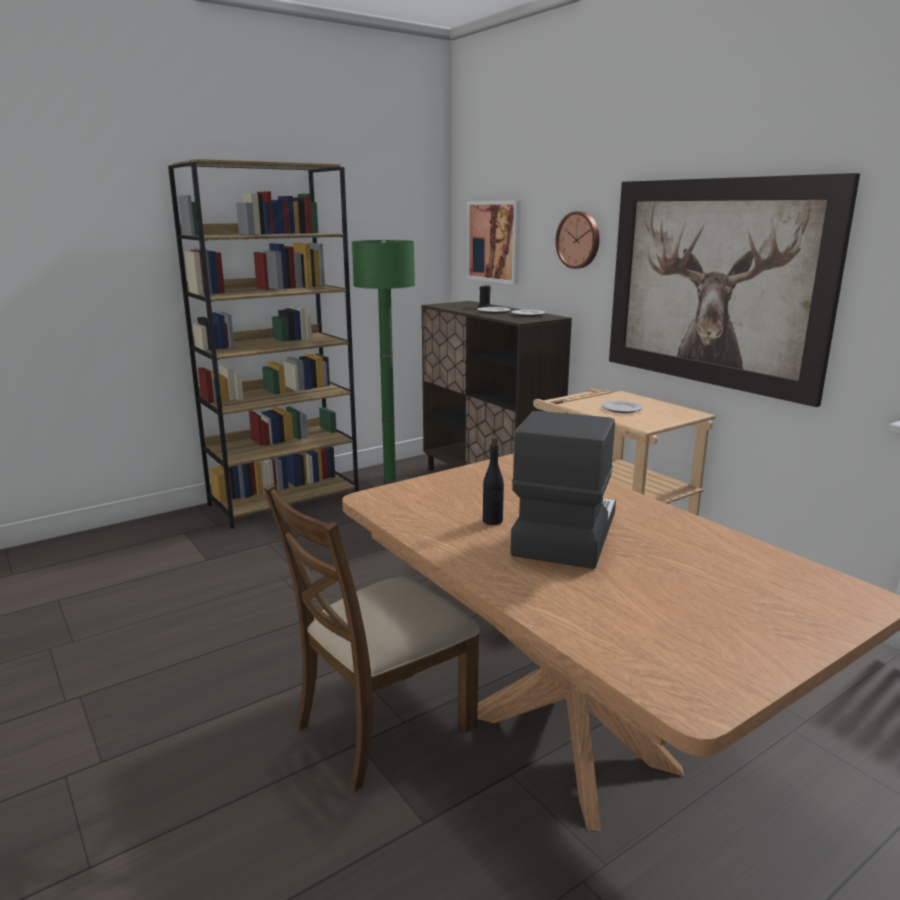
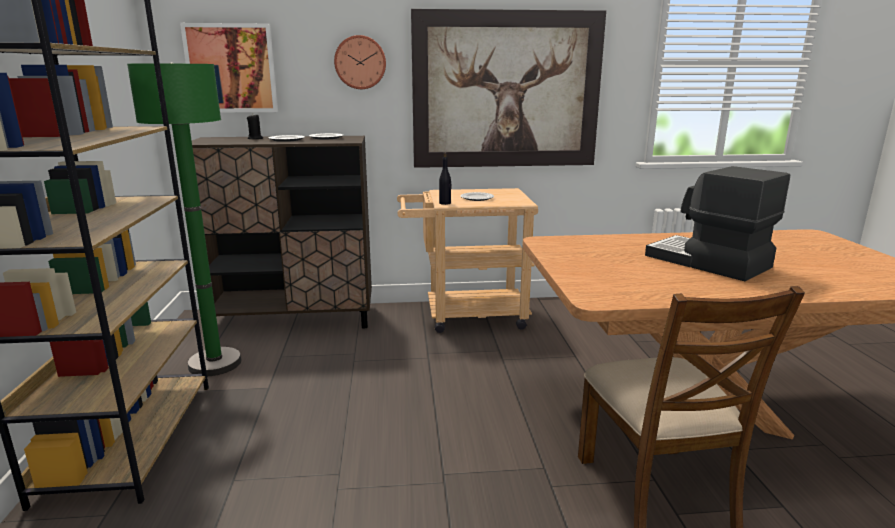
camera: 60 degrees left, 0 degrees up
black bottle [483,437,504,525] -> black bottle moved to [439,153,452,205]

